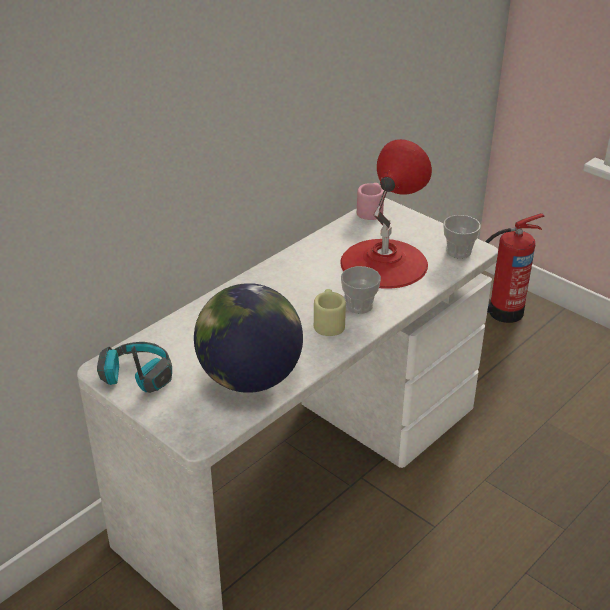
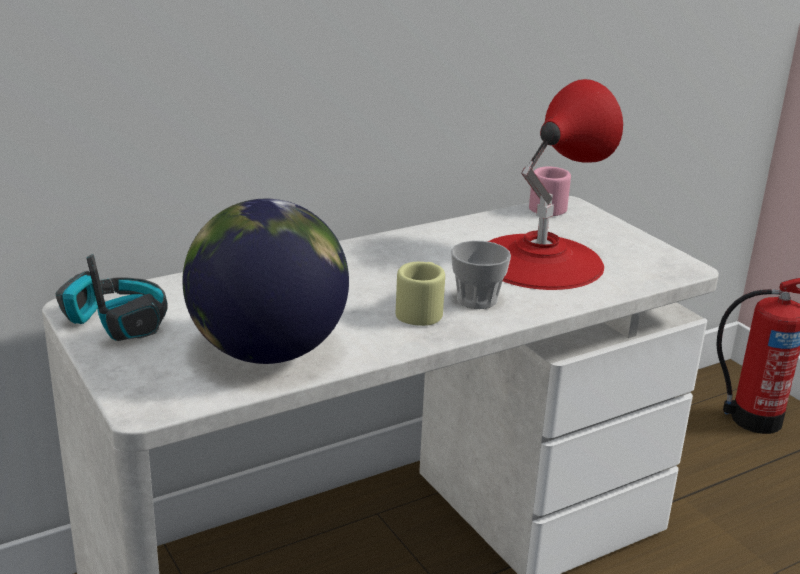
camera: 15 degrees right, 10 degrees down
cup [443,215,481,259] -> none

